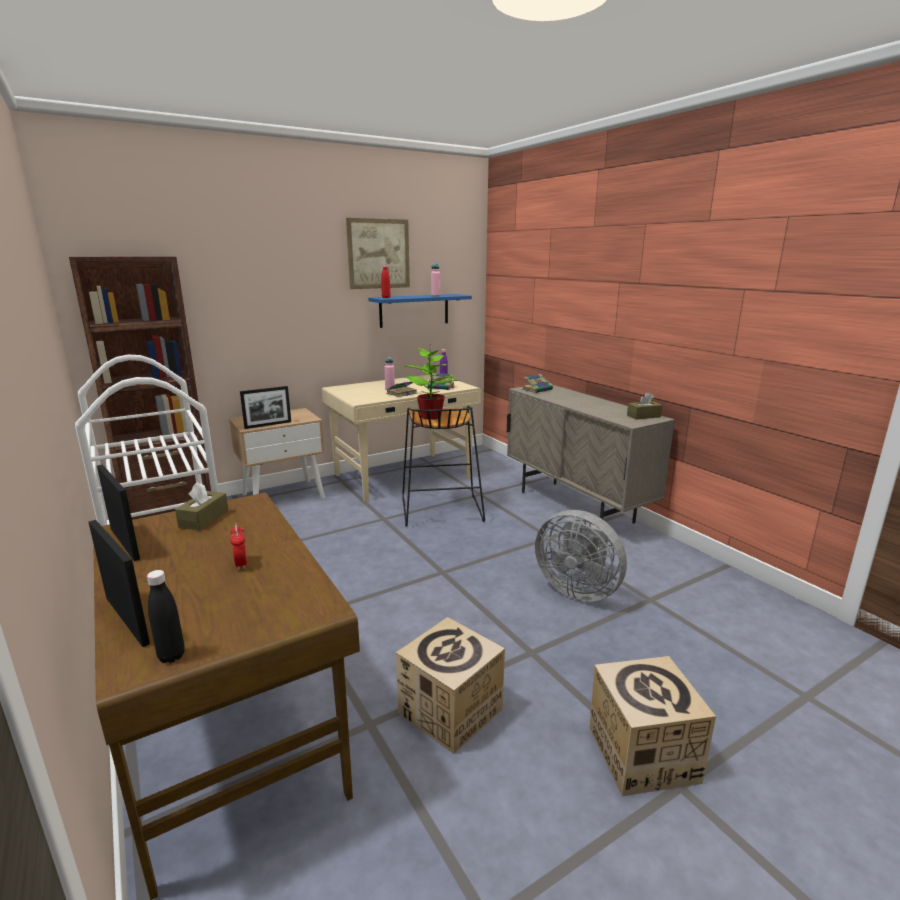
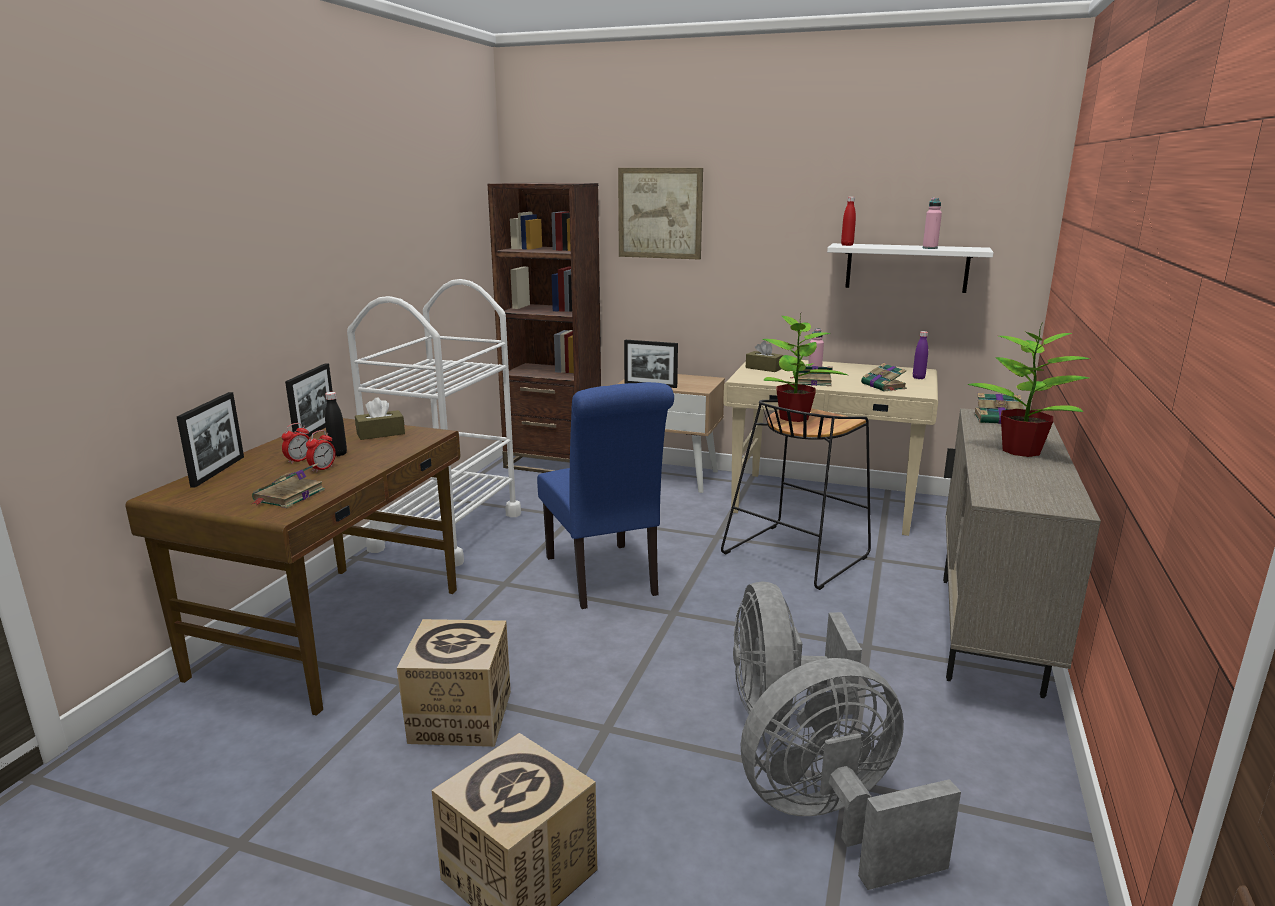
camera: 50 degrees right, 0 degrees up
black bottle [147,570,185,663] -> black bottle moved to [325,392,347,456]
picture [346,218,410,289] -> picture moved to [618,168,703,260]
blue shelf [368,294,472,328] -> white shelf [827,243,993,293]
brown tissue box [627,392,663,420] -> brown tissue box moved to [746,341,783,372]
none -> book [251,463,325,508]
none -> alarm clock [282,423,310,464]
none -> blue chair [537,382,674,609]
none -> grey fan [741,658,961,890]
none -> potted plant [968,322,1090,457]

